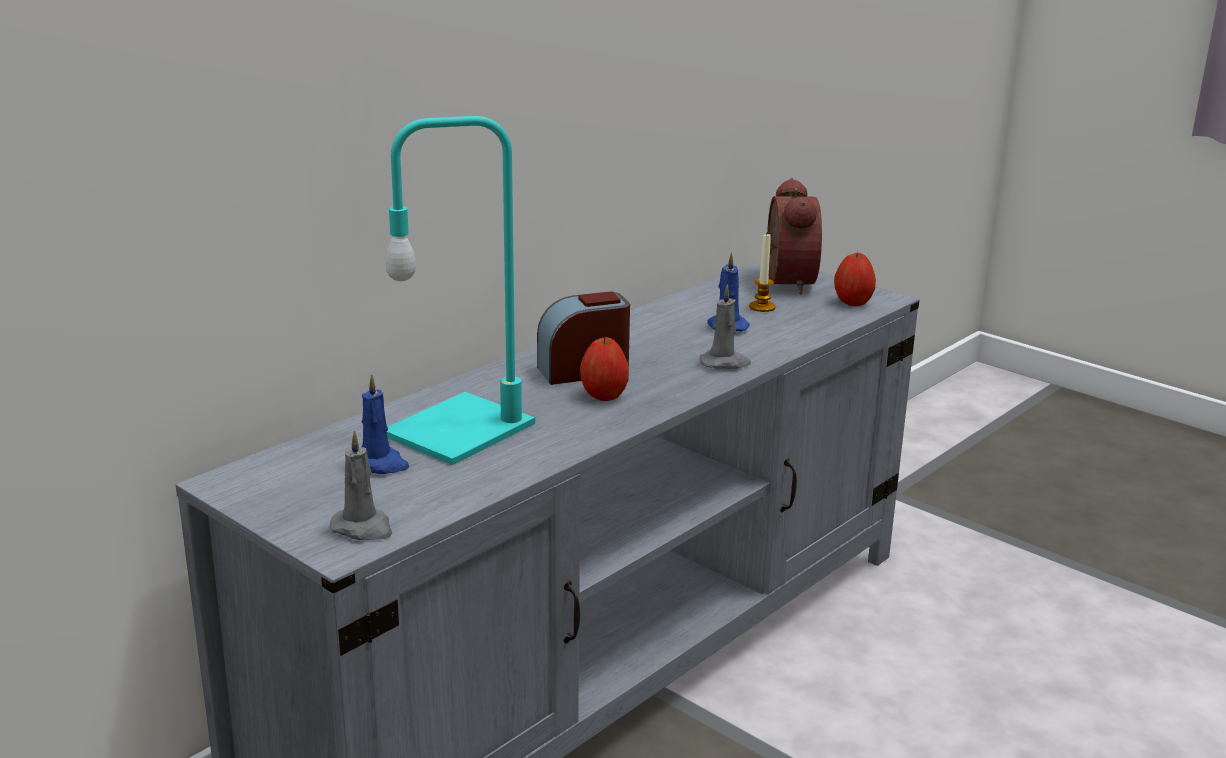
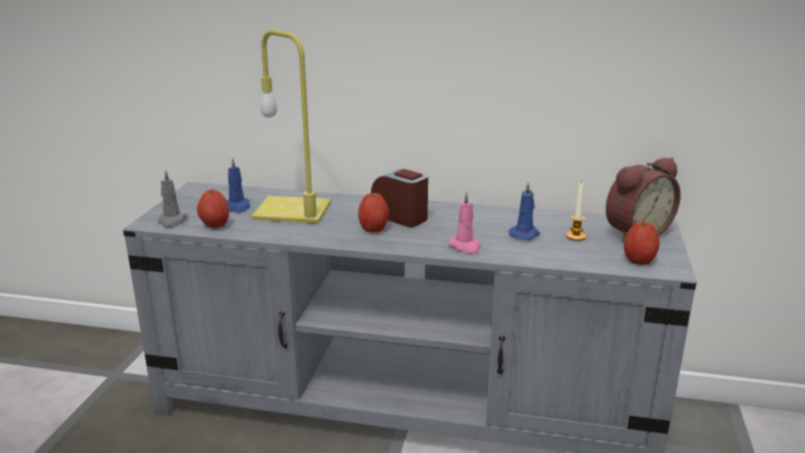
camera: 60 degrees right, 0 degrees up
turquoise table lamp [386,116,535,465] -> yellow table lamp [251,29,331,224]
grey candle [700,284,751,369] -> pink candle [448,192,481,254]
none -> apple [197,189,229,228]

